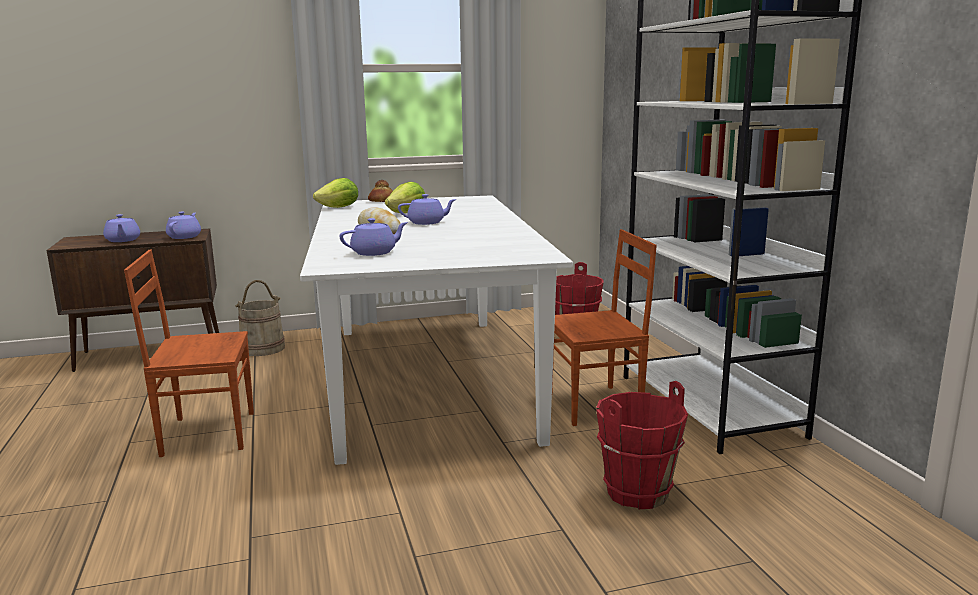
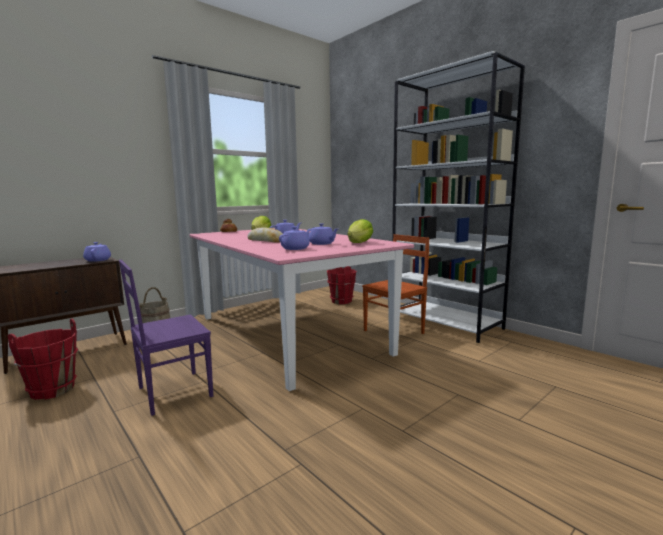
camera: 25 degrees left, 5 degrees down
purple teapot [103,214,140,242] -> purple teapot moved to [308,223,338,245]
brown chair [124,250,254,457] -> purple chair [119,260,213,416]
white dining table [300,195,573,465] -> pink dining table [190,228,414,391]
lettuce [313,178,358,208] -> lettuce moved to [347,219,373,243]
red bucket [596,381,688,509] -> red bucket moved to [7,319,78,400]

